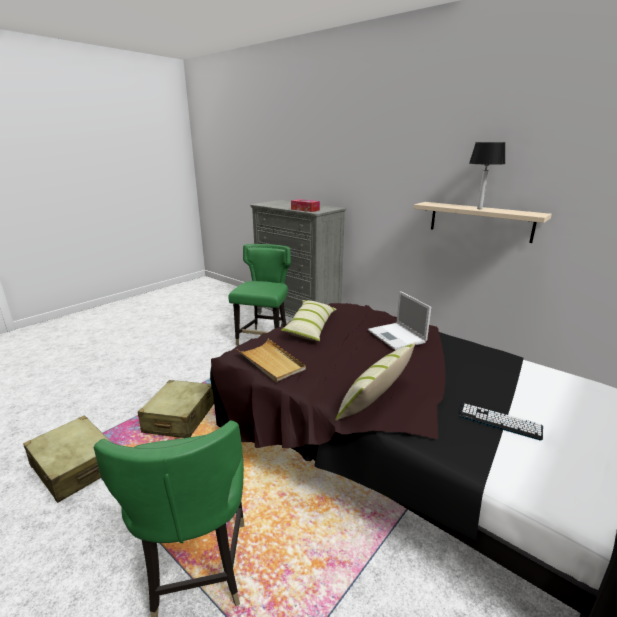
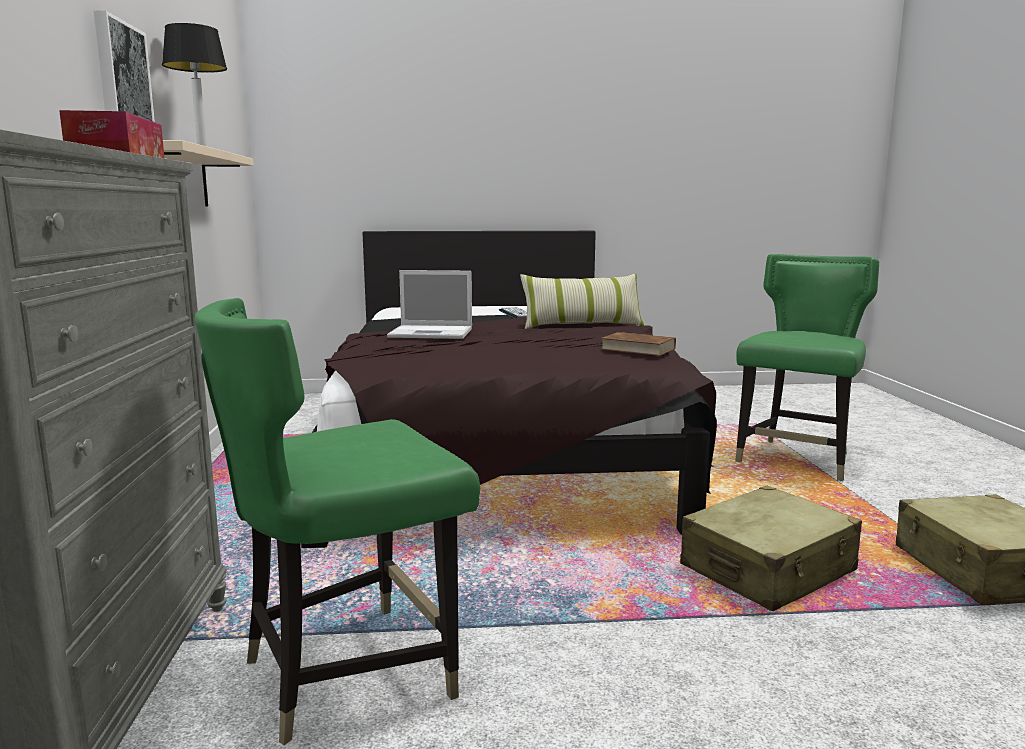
camera: 135 degrees left, 10 degrees down
beige tray [237,339,306,382] -> brown book [600,332,676,356]
pillow [281,300,336,341] -> none
laptop [368,291,431,350] -> laptop turned 75 degrees clockwise [387,270,472,339]
none -> picture [93,10,155,122]

